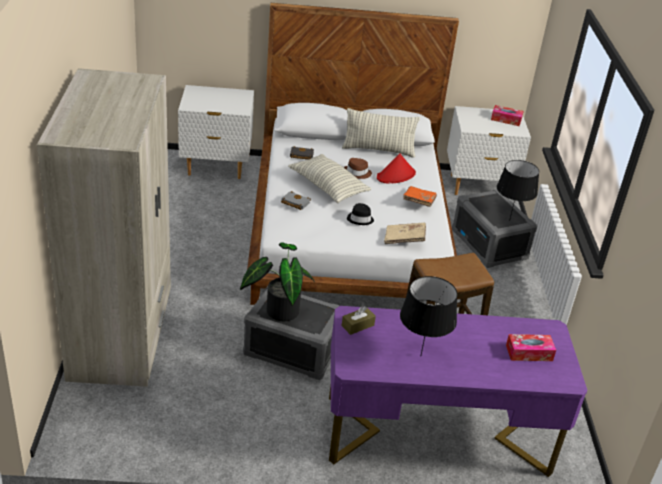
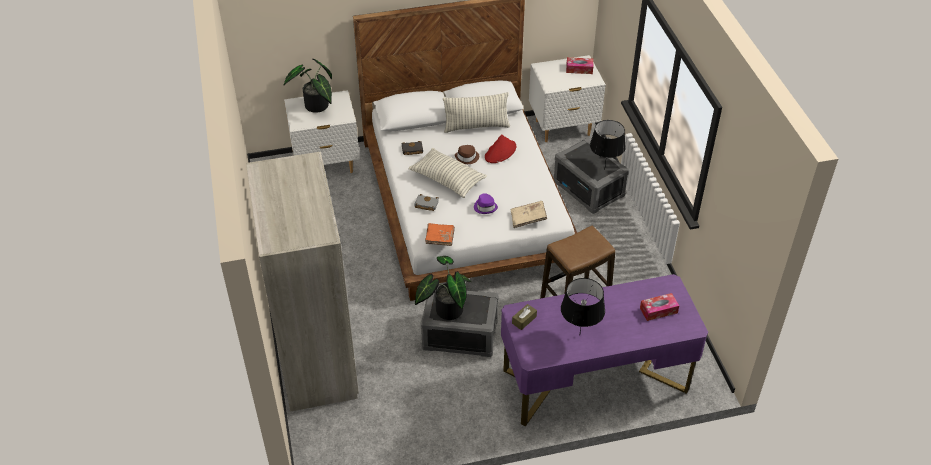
camera: 10 degrees left, 10 degrees up
black hat [347,203,374,225] -> purple hat [474,194,498,214]
orange book [403,186,437,207] -> orange book moved to [425,223,455,246]
none -> potted plant [284,59,332,113]

